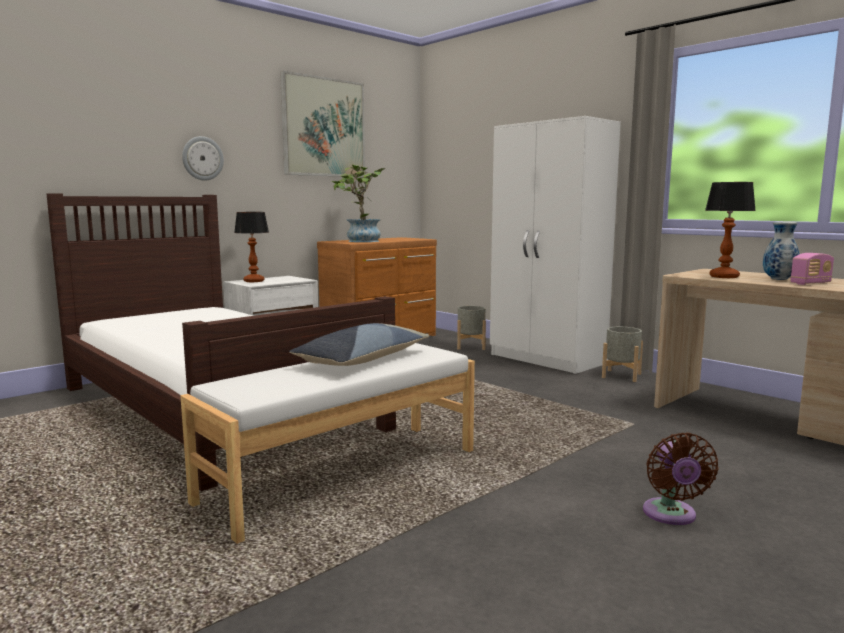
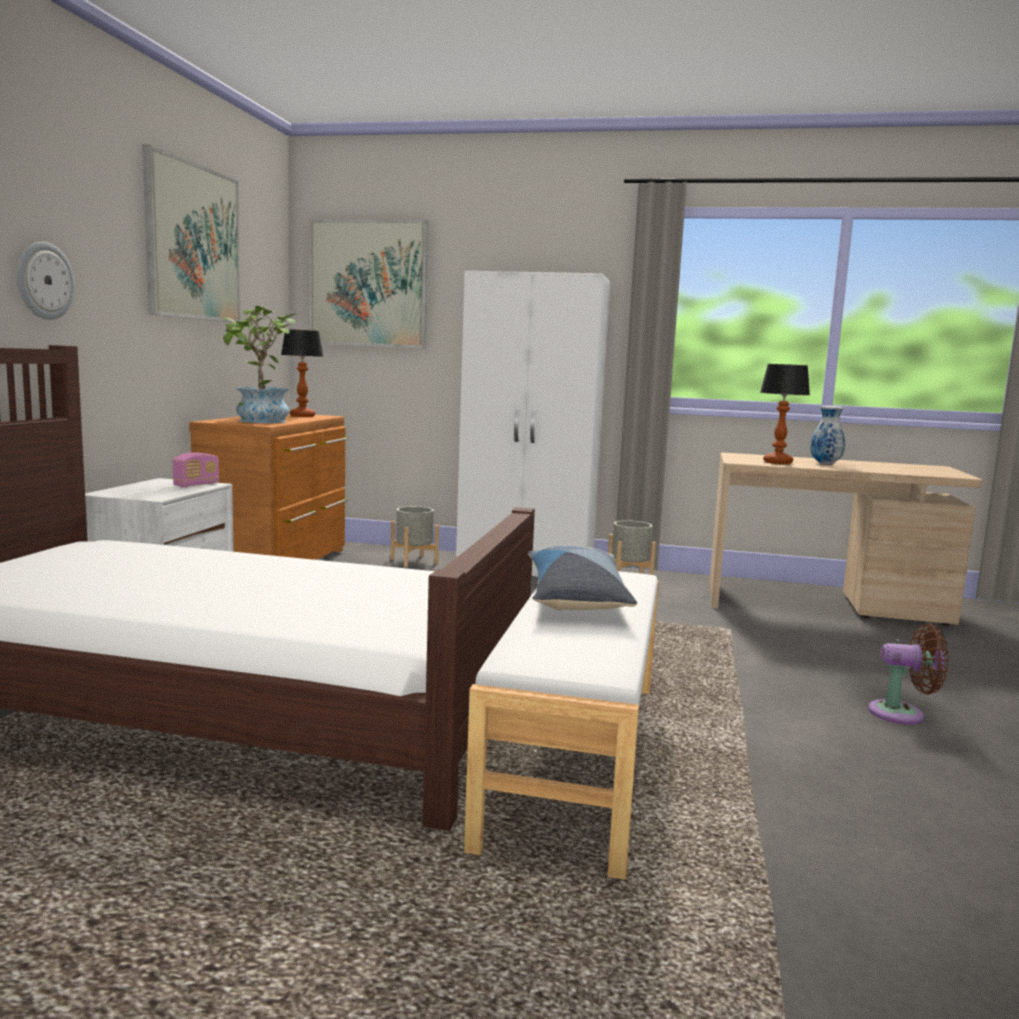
camera: 35 degrees left, 0 degrees up
table lamp [234,212,269,282] -> table lamp moved to [281,329,323,417]
brown fan [643,433,719,525] -> brown fan turned 45 degrees counterclockwise [868,624,948,725]
radio [790,253,834,285] -> radio moved to [173,452,219,488]
none -> picture [309,219,428,348]

